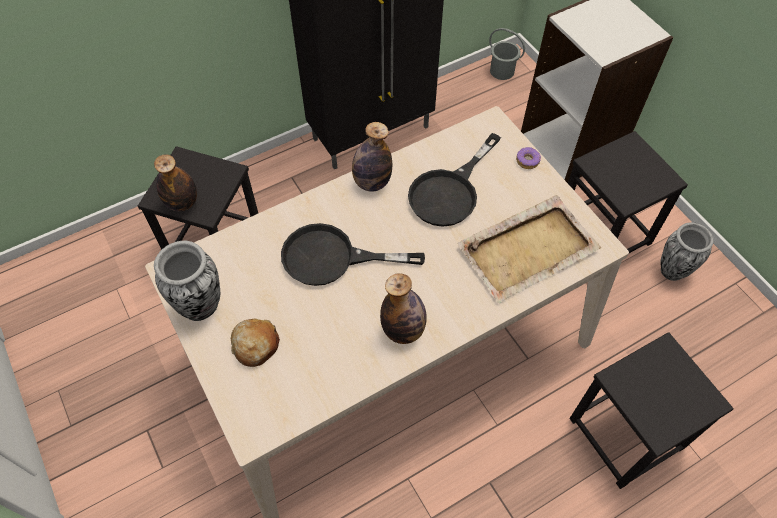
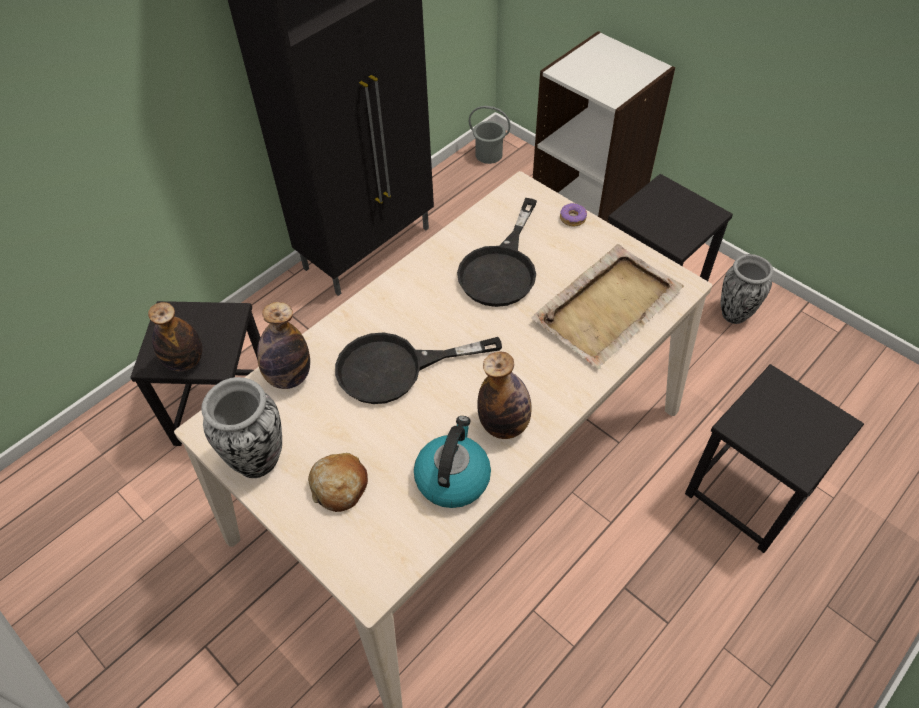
camera: 15 degrees left, 5 degrees down
bottle [352,122,392,192] -> bottle moved to [257,302,310,389]
none -> kettle [414,416,491,508]

